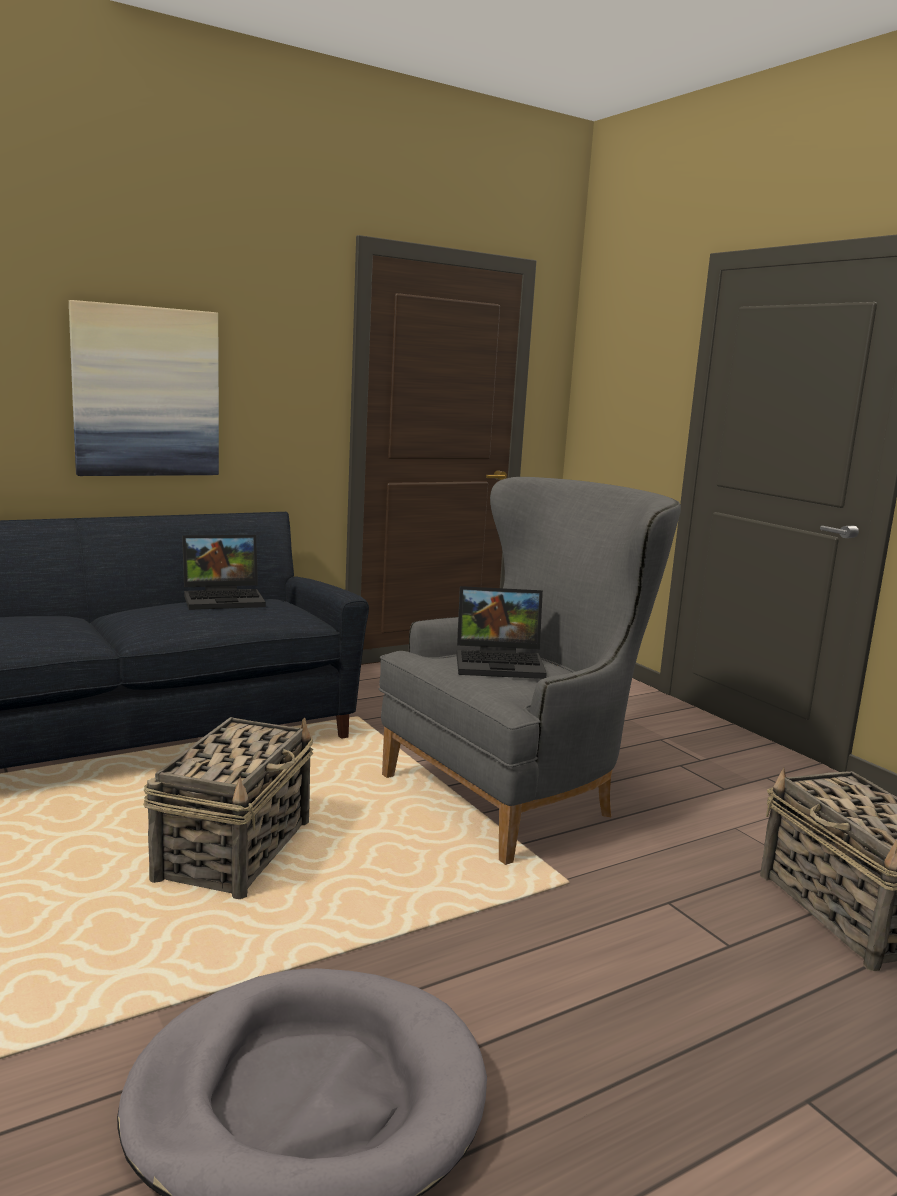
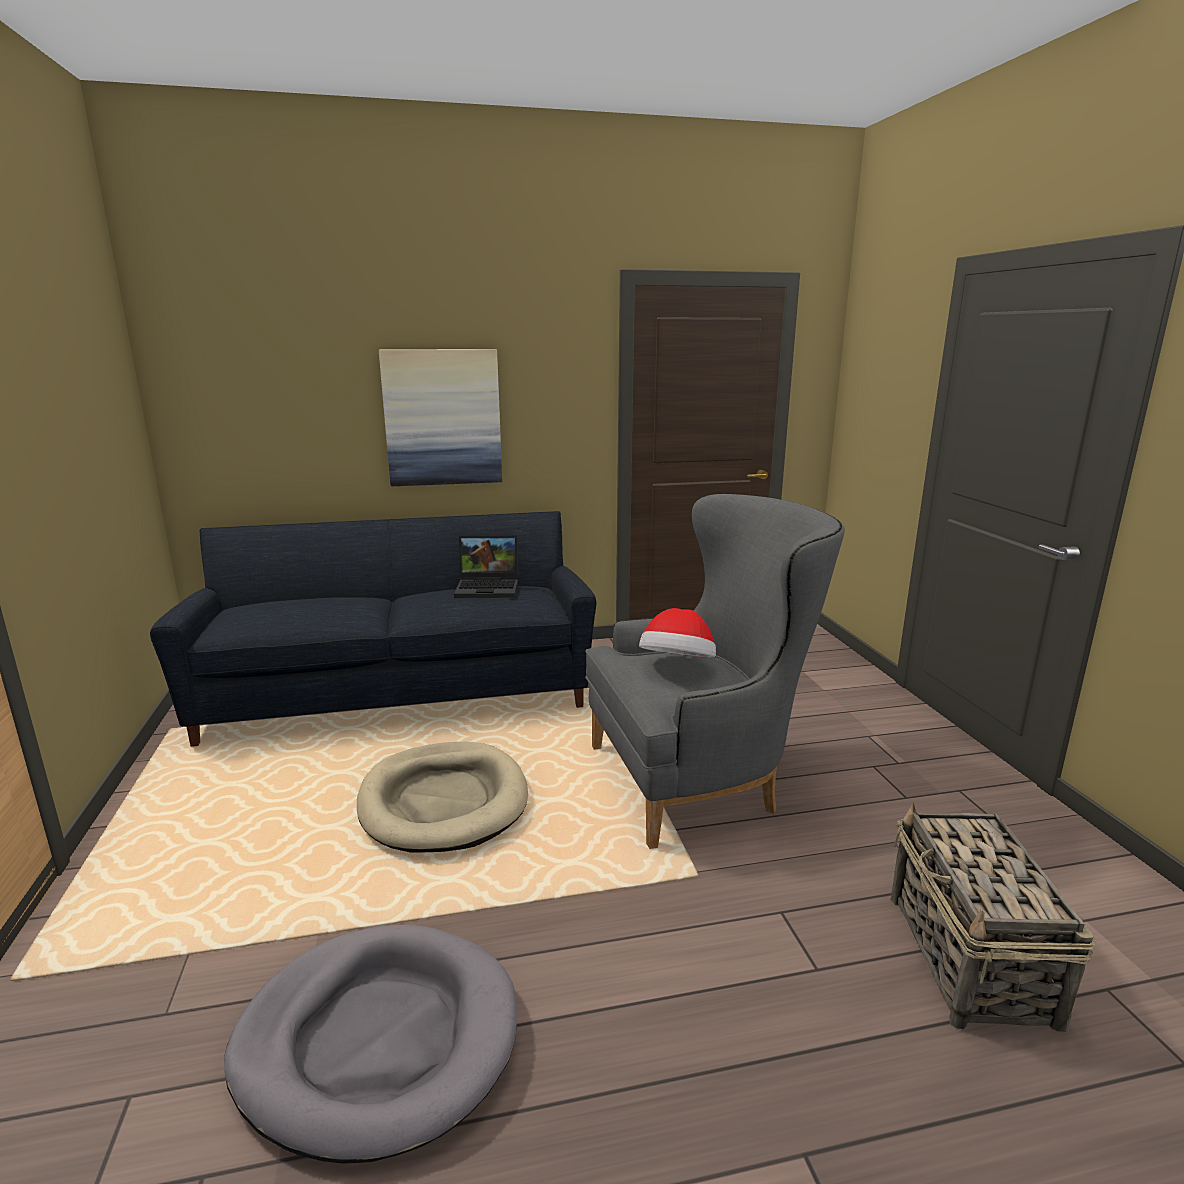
camera: 20 degrees right, 5 degrees up
basket [143,717,313,899] -> beige dog bed [357,742,528,853]
laptop [456,586,547,679] -> hat [639,608,716,658]

